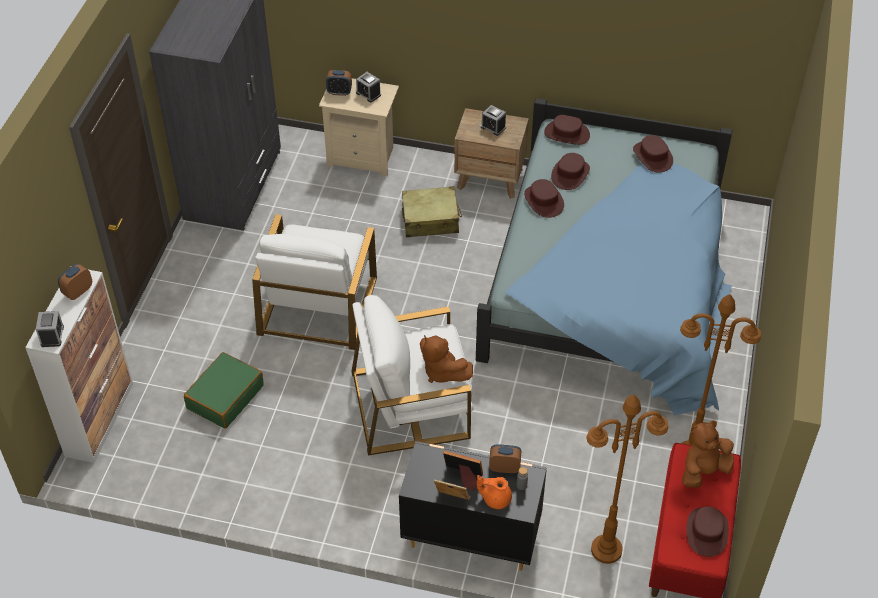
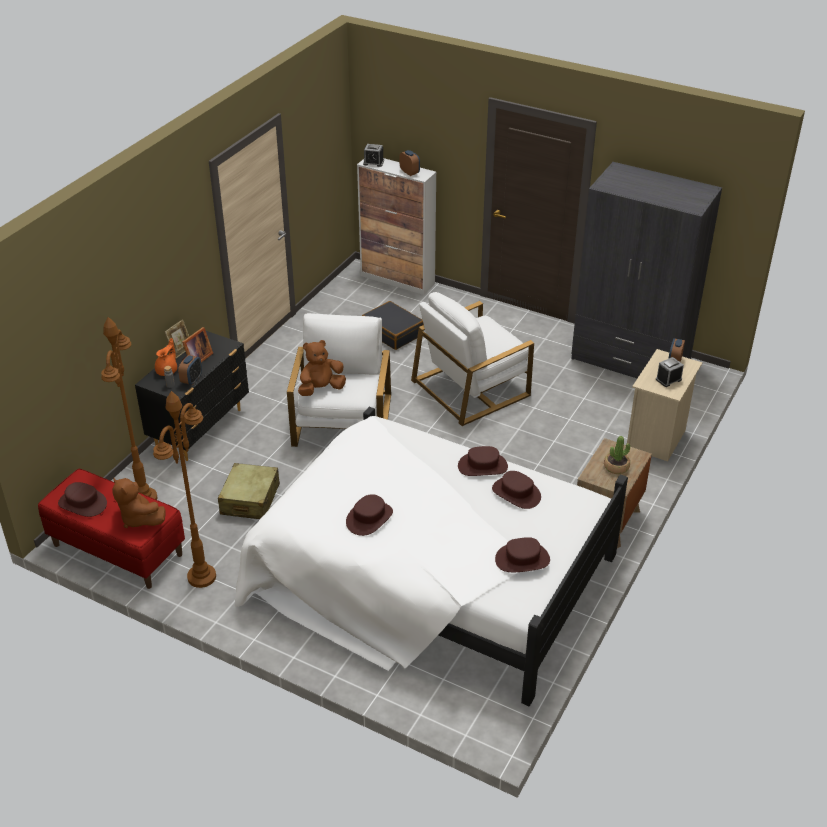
camera: 105 degrees right, 10 degrees down
green suitcase [184,352,264,429] -> black suitcase [362,301,424,350]
white armchair [252,214,377,350] -> white armchair turned 60 degrees counterclockwise [411,292,534,426]
beige suitcase [402,186,462,237] -> beige suitcase moved to [218,463,280,519]
blue bed [476,98,733,416] -> white bed [235,407,628,706]
alarm clock [481,105,506,136] -> potted plant [604,436,630,474]
brown hat [544,115,590,145] -> brown hat moved to [346,494,393,536]
brown plush toy [682,420,734,488] -> brown plush toy turned 150 degrees clockwise [112,478,166,528]

